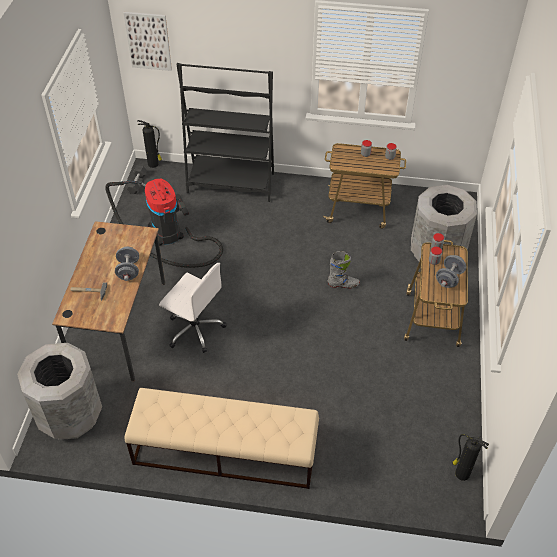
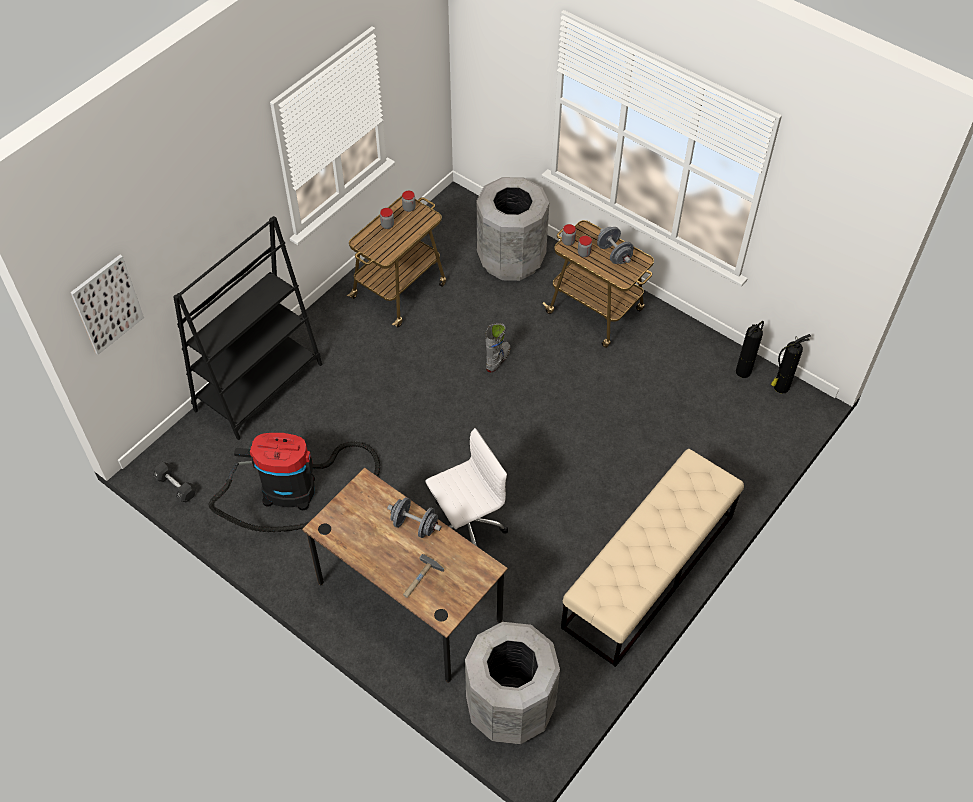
camera: 60 degrees left, 5 degrees up
fire extinguisher [137,120,162,168] -> fire extinguisher moved to [736,321,764,378]

